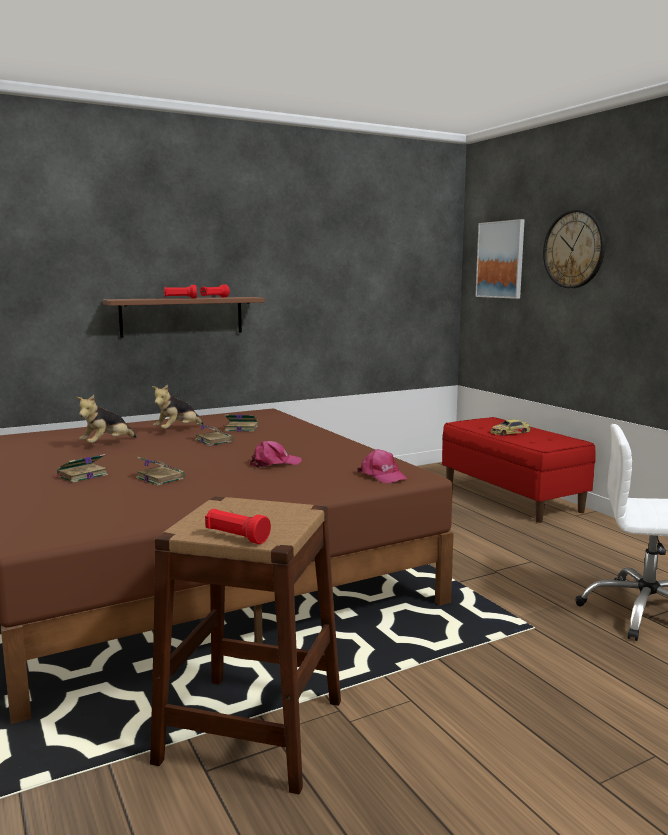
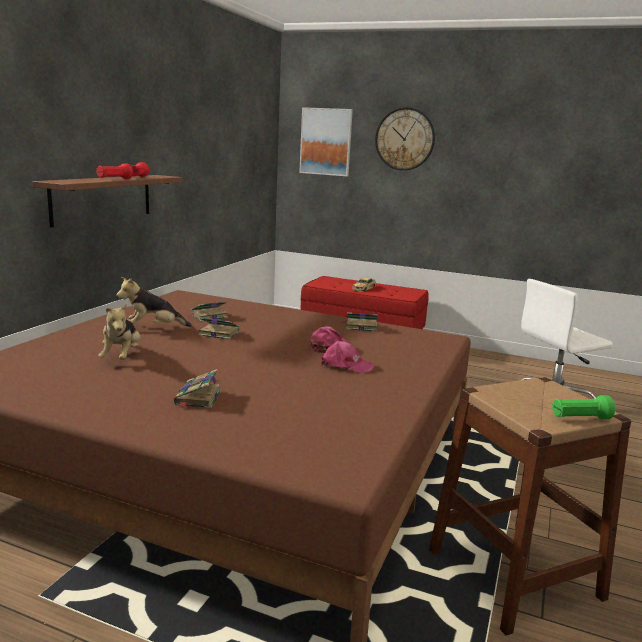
camera: 40 degrees left, 5 degrees up
book [136,457,185,486] -> book moved to [341,312,378,332]
plush toy [152,385,204,429] -> plush toy turned 75 degrees clockwise [116,277,192,327]
red flashlight [205,509,271,544] -> green flashlight [552,395,615,419]
pink cap [358,449,408,483] -> pink cap moved to [321,341,374,373]

